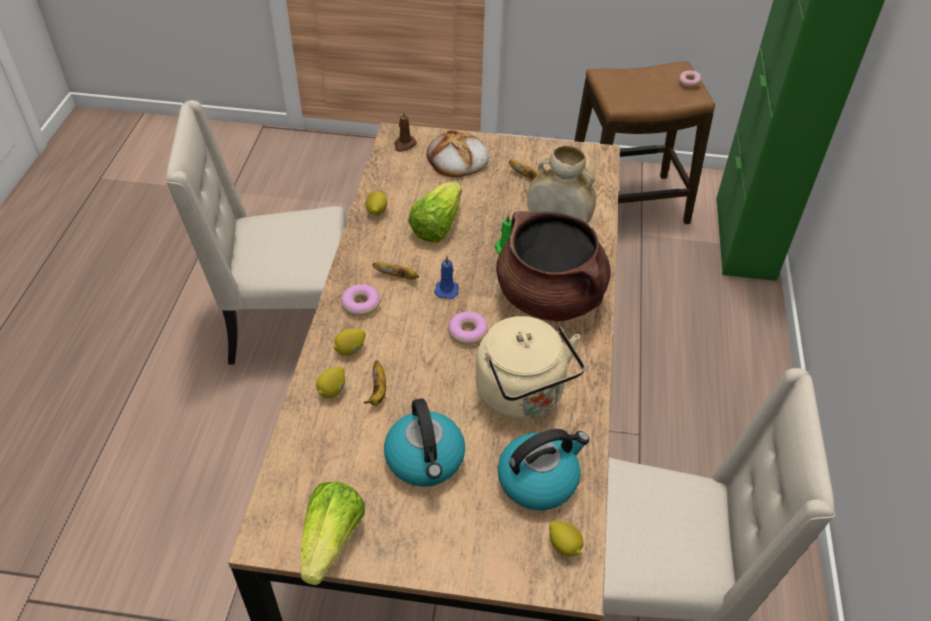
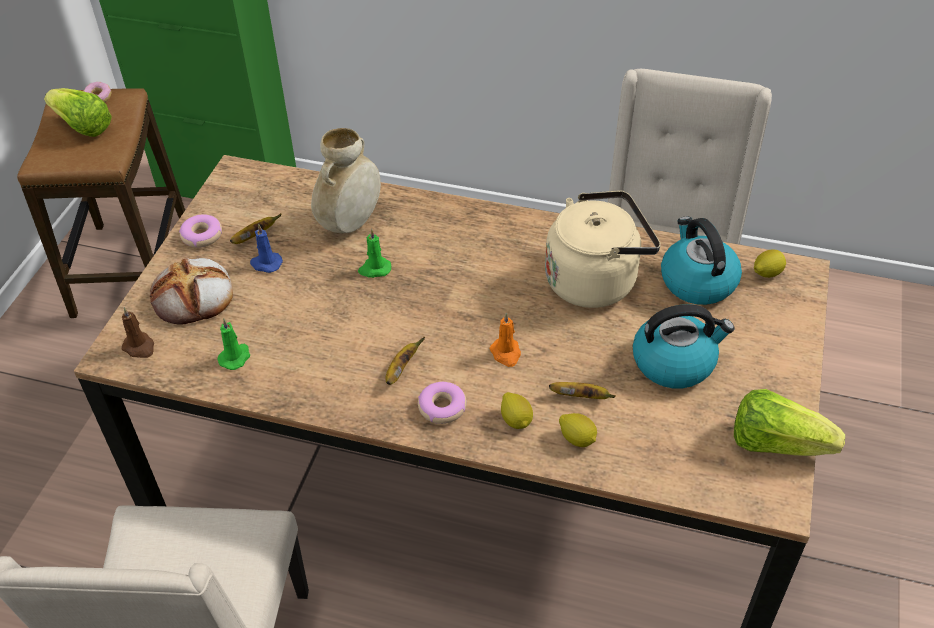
camera: 80 degrees left, 0 degrees up
lemon [365,191,387,215] -> none
lettuce [408,182,462,242] -> lettuce moved to [44,88,112,137]
blue candle [434,256,459,299] -> blue candle moved to [250,224,283,273]
donut [448,311,488,345] -> donut moved to [179,214,222,248]
brown cooking pot [496,211,611,321] -> none
none -> green candle [217,319,250,370]
none -> orange candle [489,312,521,367]

